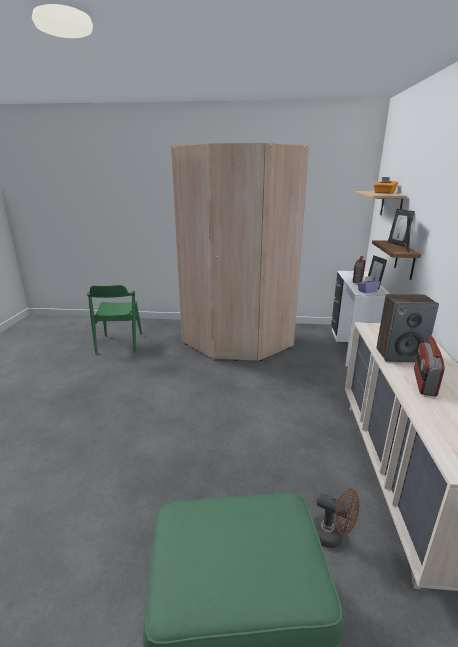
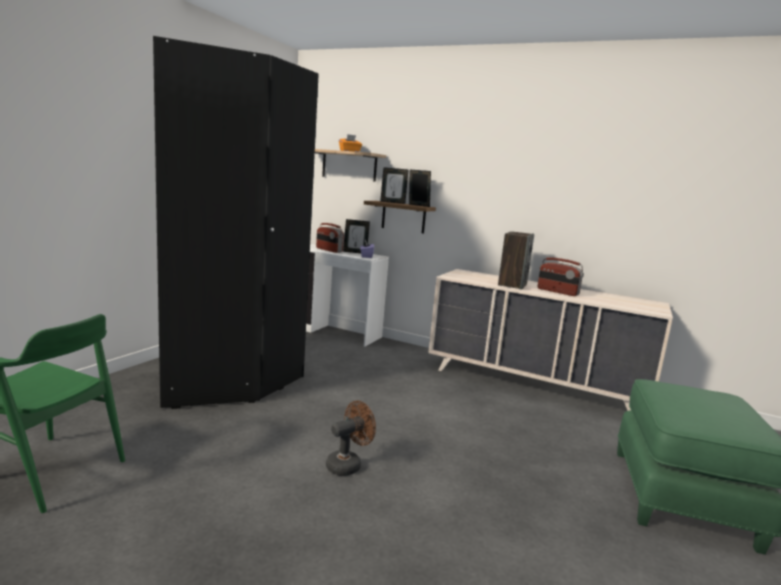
camera: 70 degrees left, 10 degrees down
beige wardrobe [171,143,309,361] -> black wardrobe [153,36,319,409]
brown fan [313,488,360,548] -> brown fan moved to [326,401,376,476]

